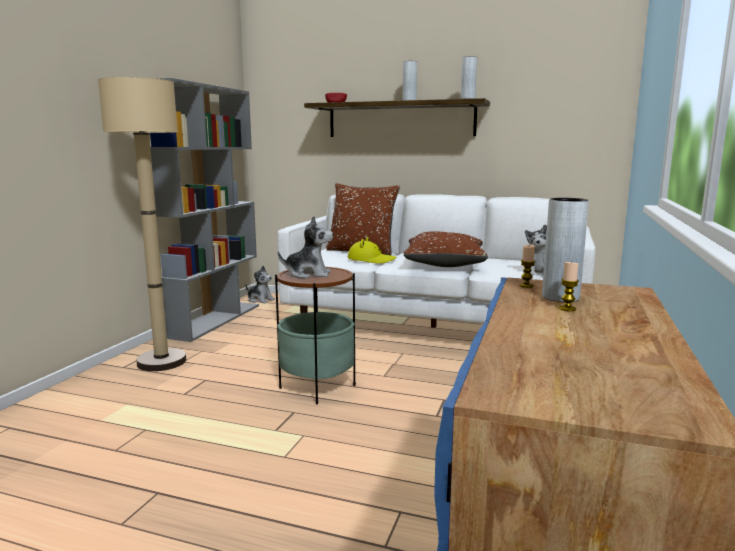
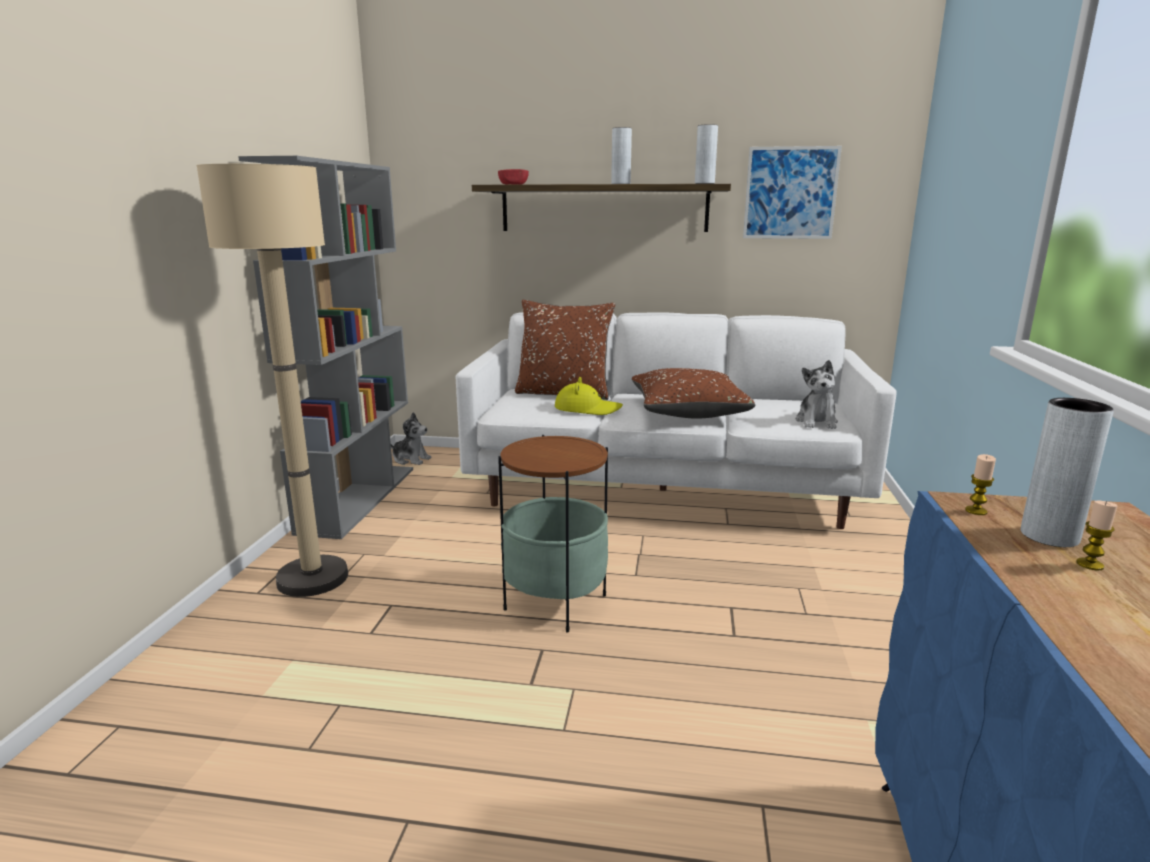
camera: 10 degrees left, 5 degrees up
plush toy [278,216,333,279] -> none
none -> picture [743,146,842,239]

